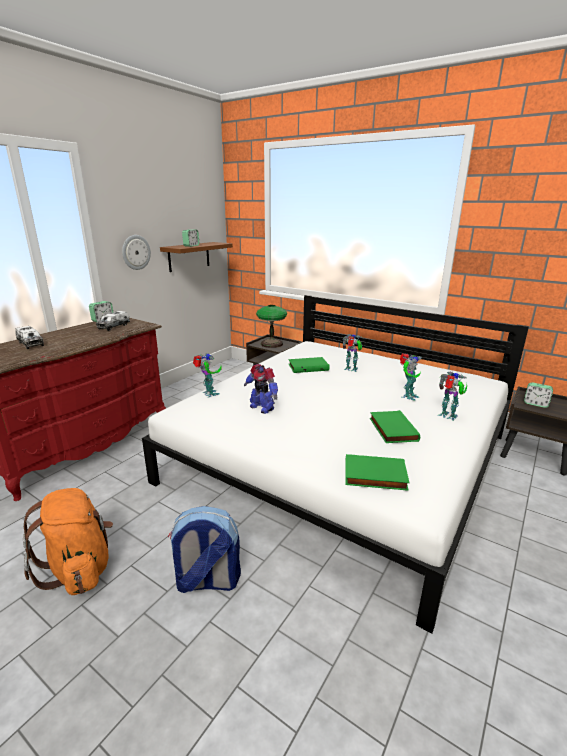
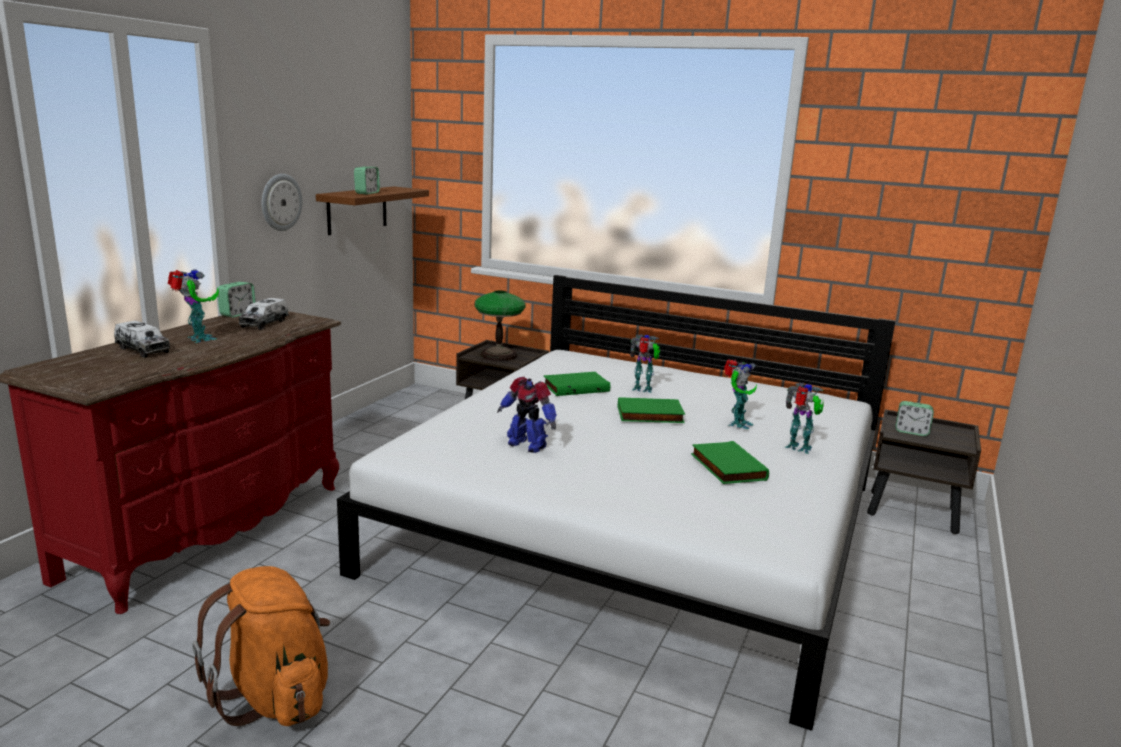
camera: 10 degrees left, 5 degrees down
backpack [168,506,241,593] -> none
toy robot [193,353,222,398] -> toy robot moved to [168,269,219,343]
green book [345,454,410,491] -> green book moved to [618,397,685,423]

